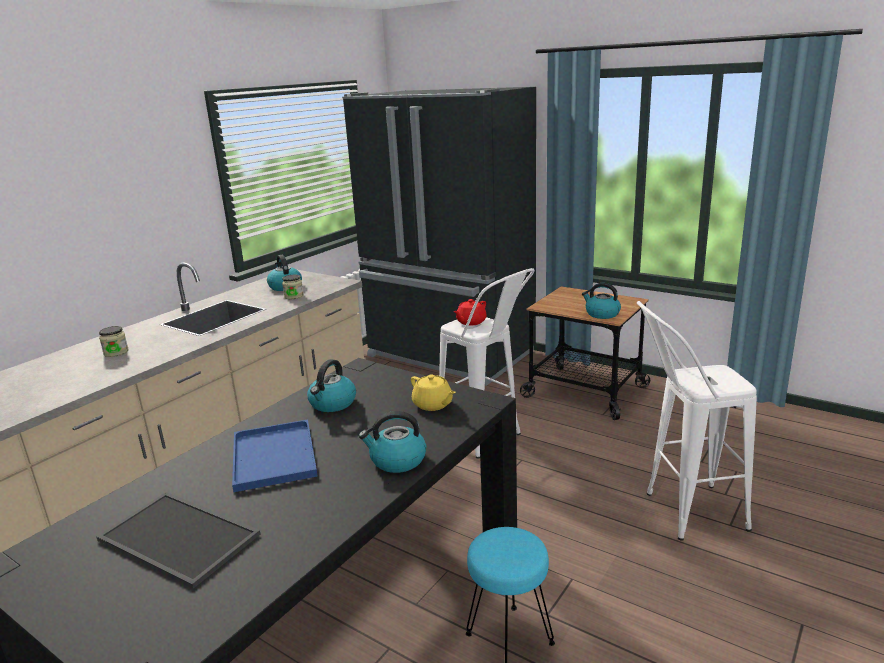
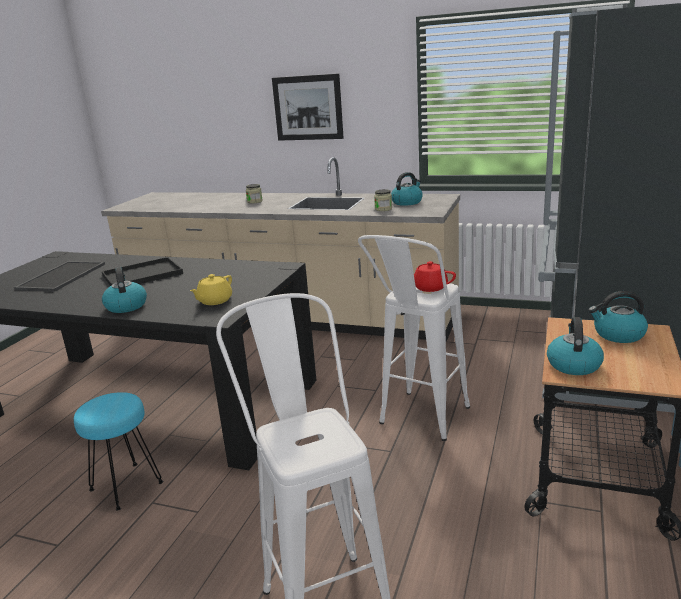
camera: 75 degrees right, 0 degrees up
blue tray [232,419,318,492] -> black tray [102,257,183,286]
kettle [307,359,356,412] -> kettle moved to [589,291,648,343]
none -> picture [272,74,344,141]

